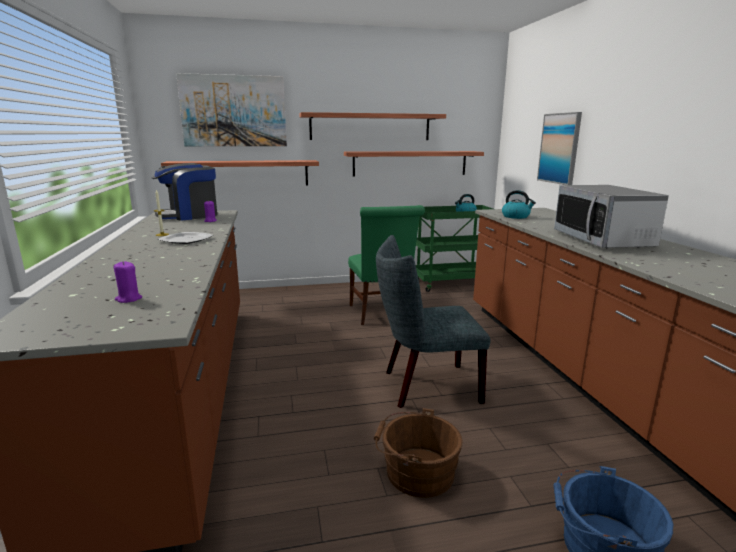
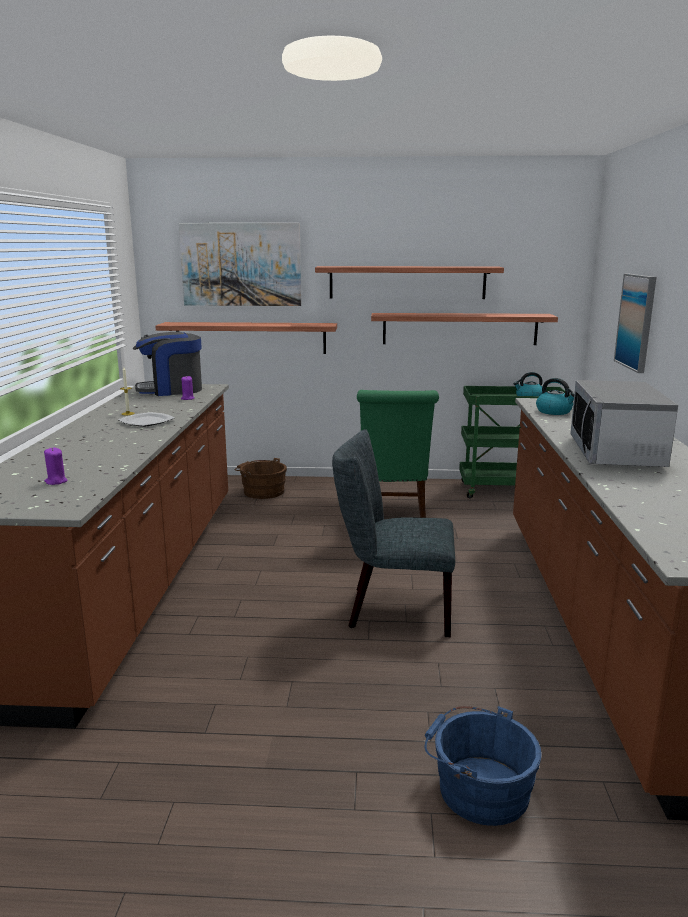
camera: 15 degrees right, 0 degrees up
brown bucket [374,408,462,498] -> brown bucket moved to [235,458,287,499]

